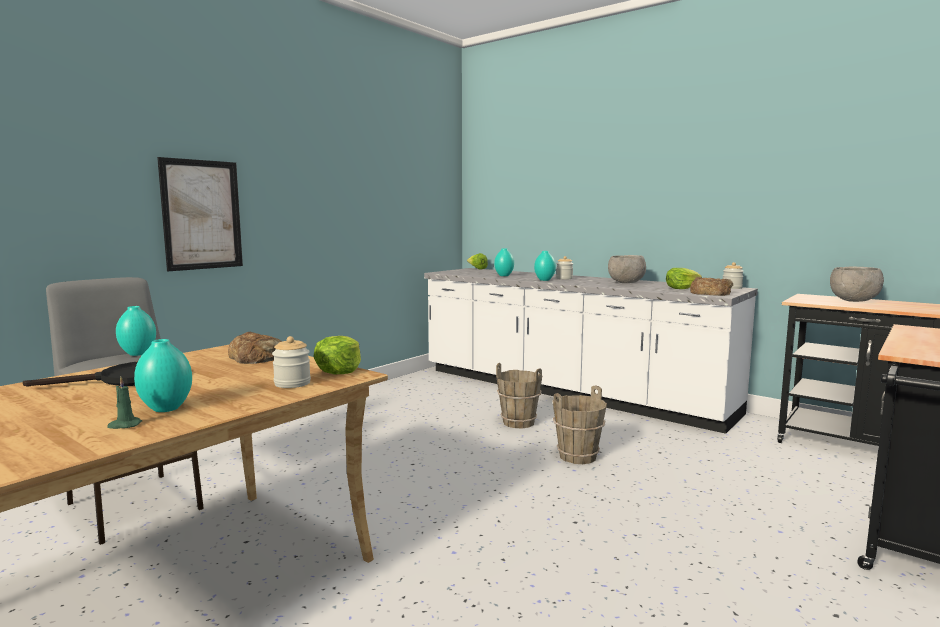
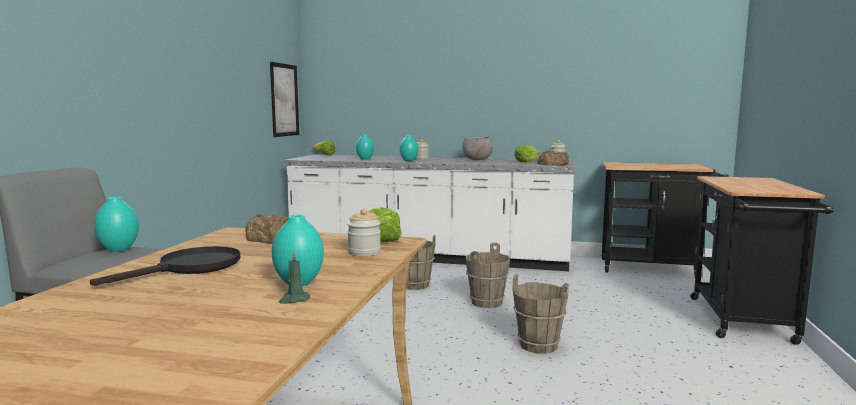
camera: 25 degrees left, 0 degrees up
picture [157,157,243,271] -> picture moved to [270,62,299,137]
grey bowl [830,267,884,302] -> none
none -> brown bucket [513,274,569,354]

